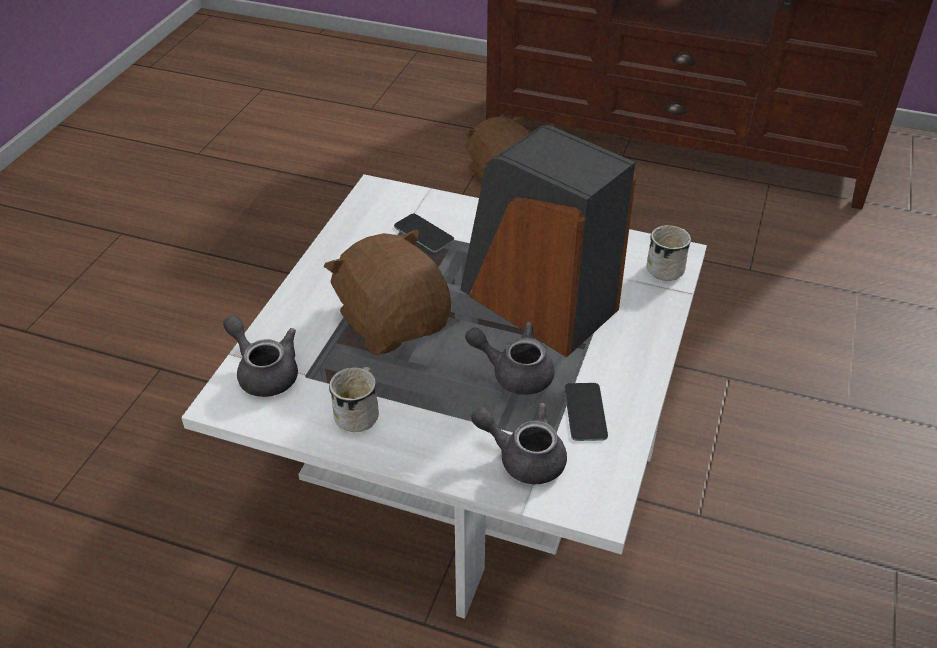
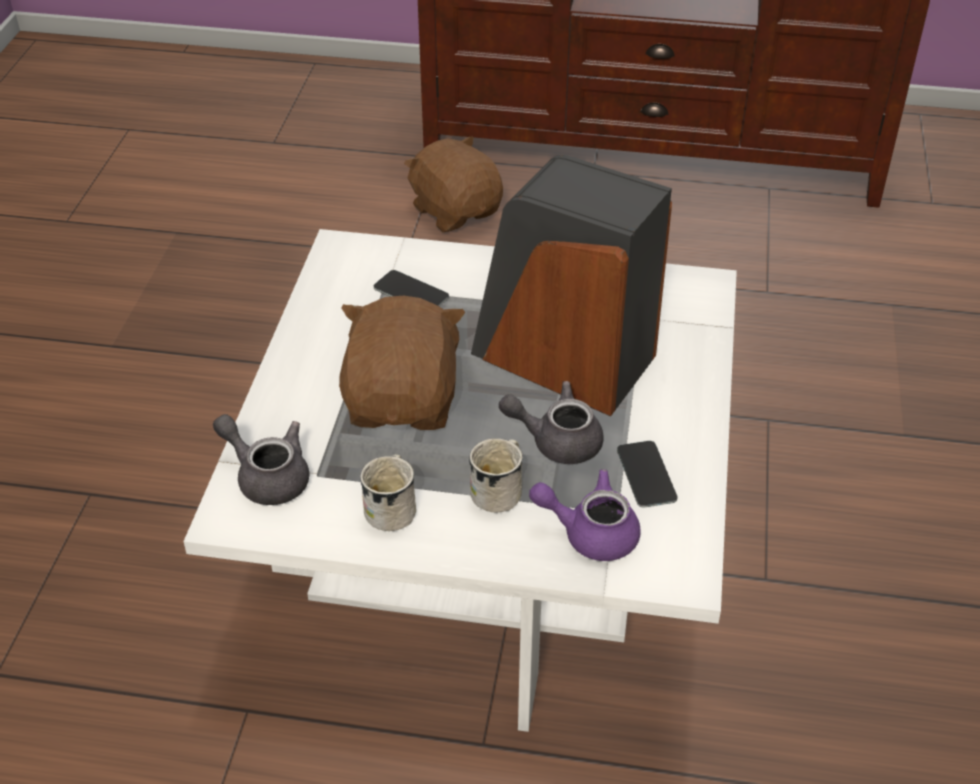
camera: 10 degrees left, 0 degrees up
brown plush toy [324,229,451,355] -> brown plush toy turned 45 degrees clockwise [339,296,465,430]
grey teapot [471,403,567,484] -> purple teapot [529,469,641,561]
white mug [646,225,691,281] -> white mug moved to [469,438,522,512]

